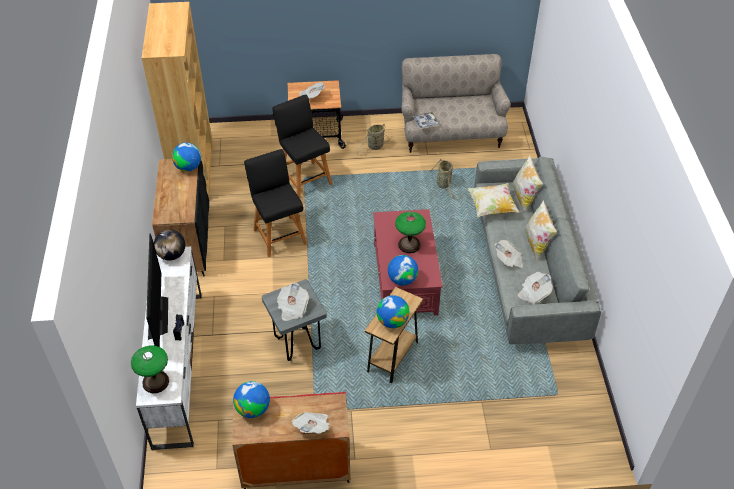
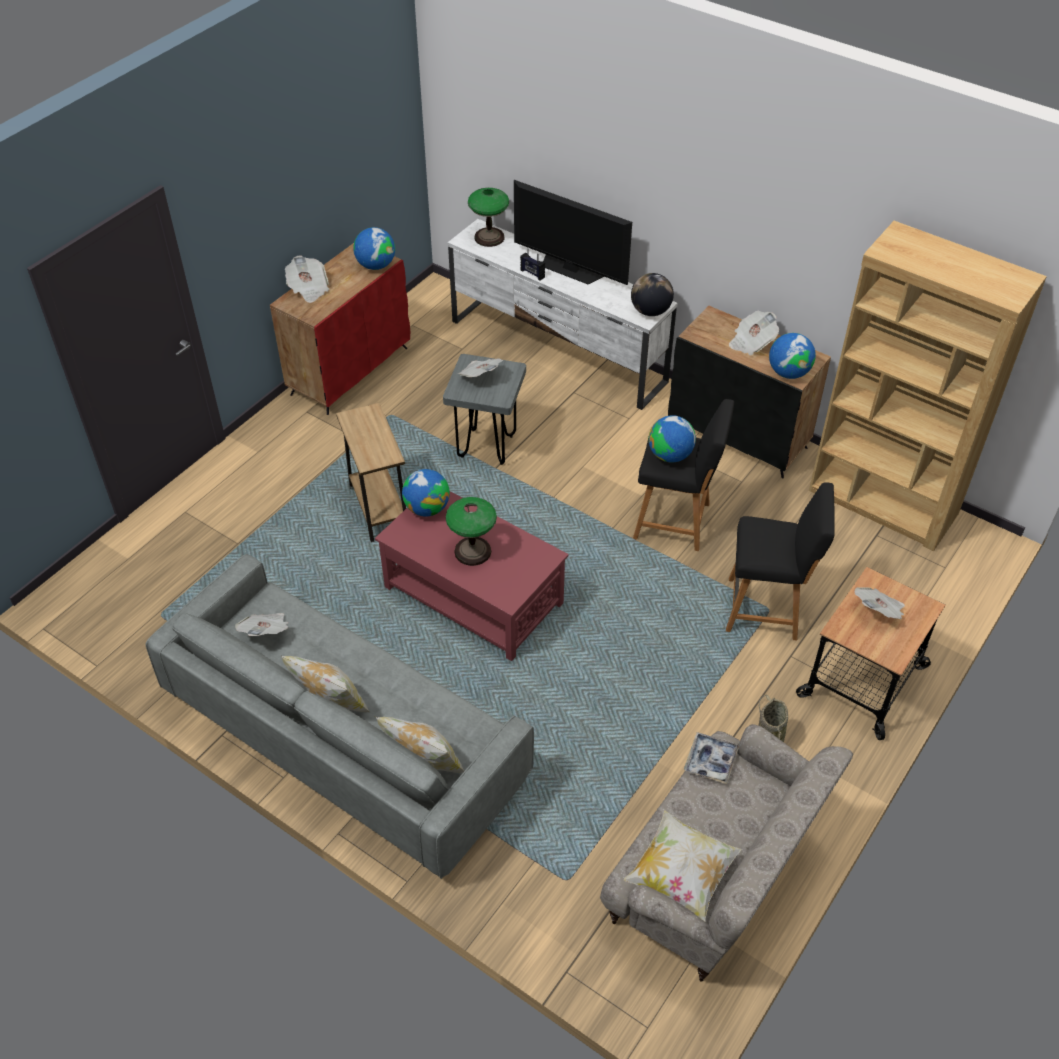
camera: 130 degrees right, 0 degrees up
globe [377,295,409,328] -> globe moved to [649,415,696,462]
basket [429,159,455,198] -> none
pillow [468,183,519,217] -> pillow moved to [624,810,742,922]
newspaper [495,240,523,268] -> newspaper moved to [729,311,779,355]

